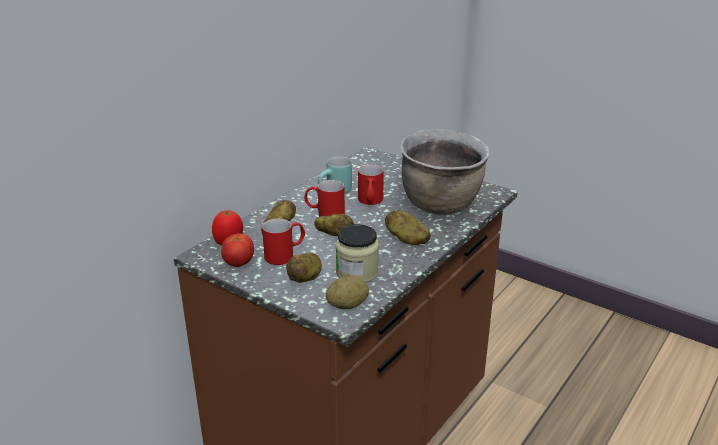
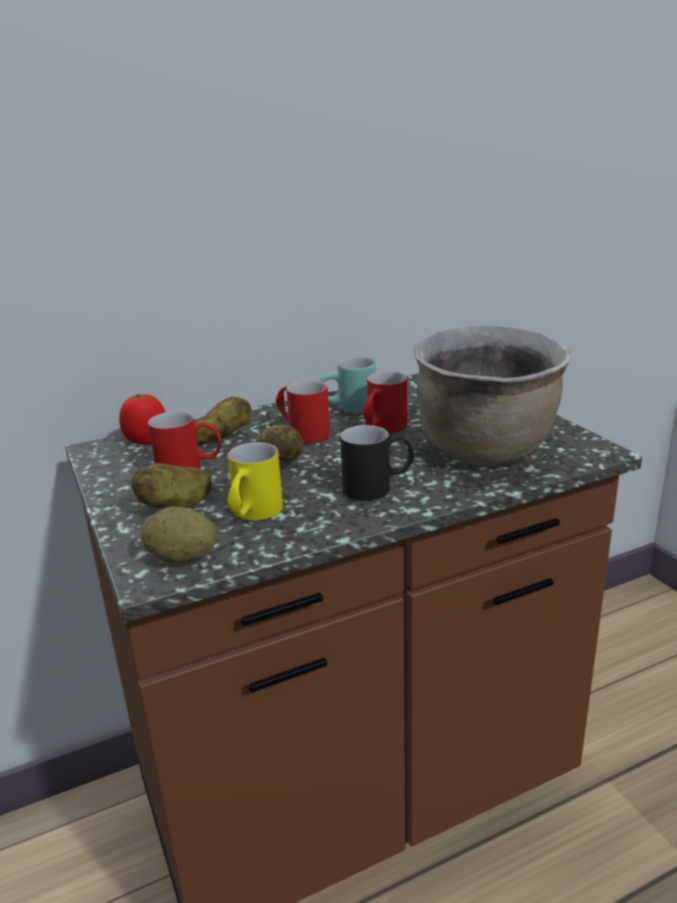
camera: 30 degrees right, 5 degrees down
tomato [221,233,254,267] -> none
jar [336,224,379,283] -> yellow mug [227,442,283,521]
potato [385,210,430,245] -> black mug [340,425,414,500]

